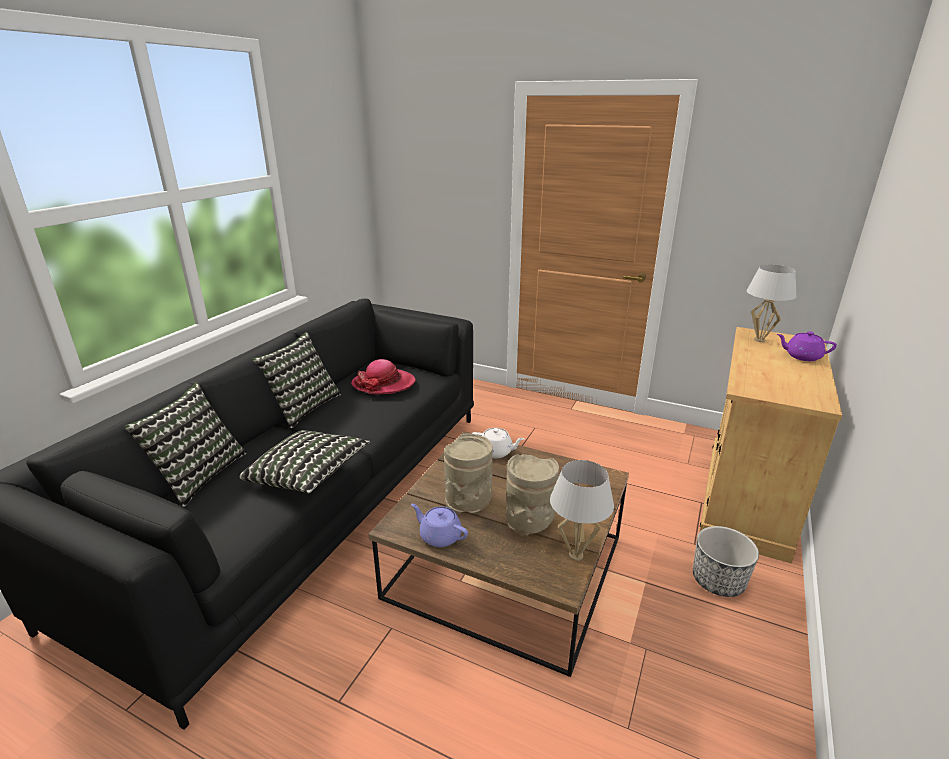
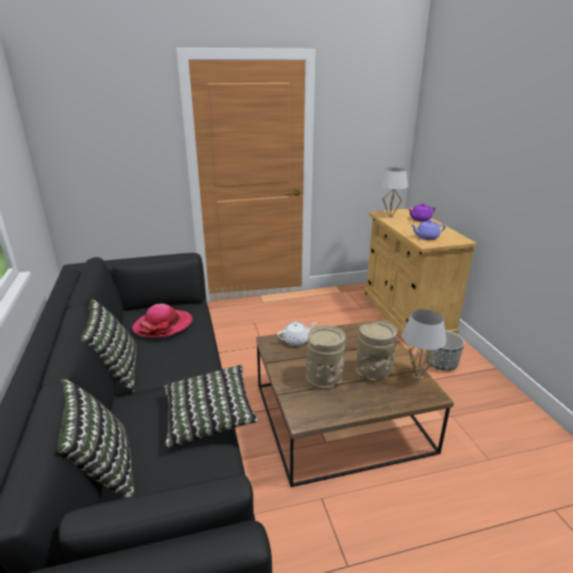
camera: 40 degrees left, 0 degrees up
purple teapot [411,504,468,547] -> purple teapot moved to [411,220,446,240]

